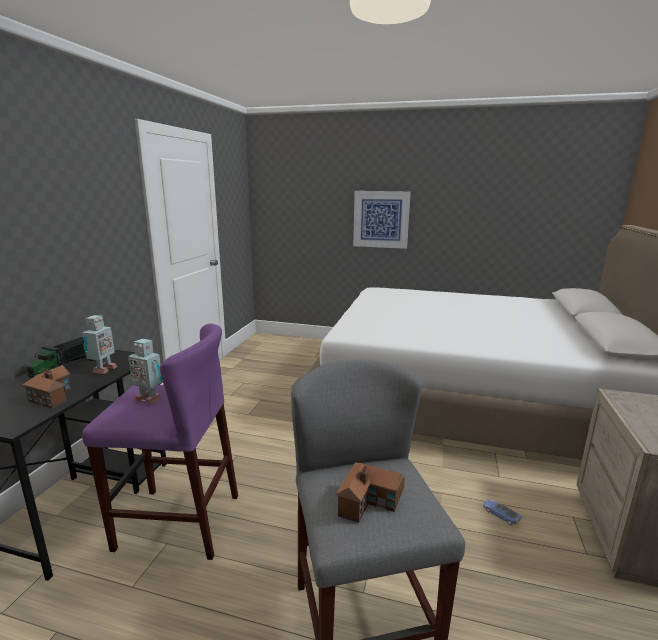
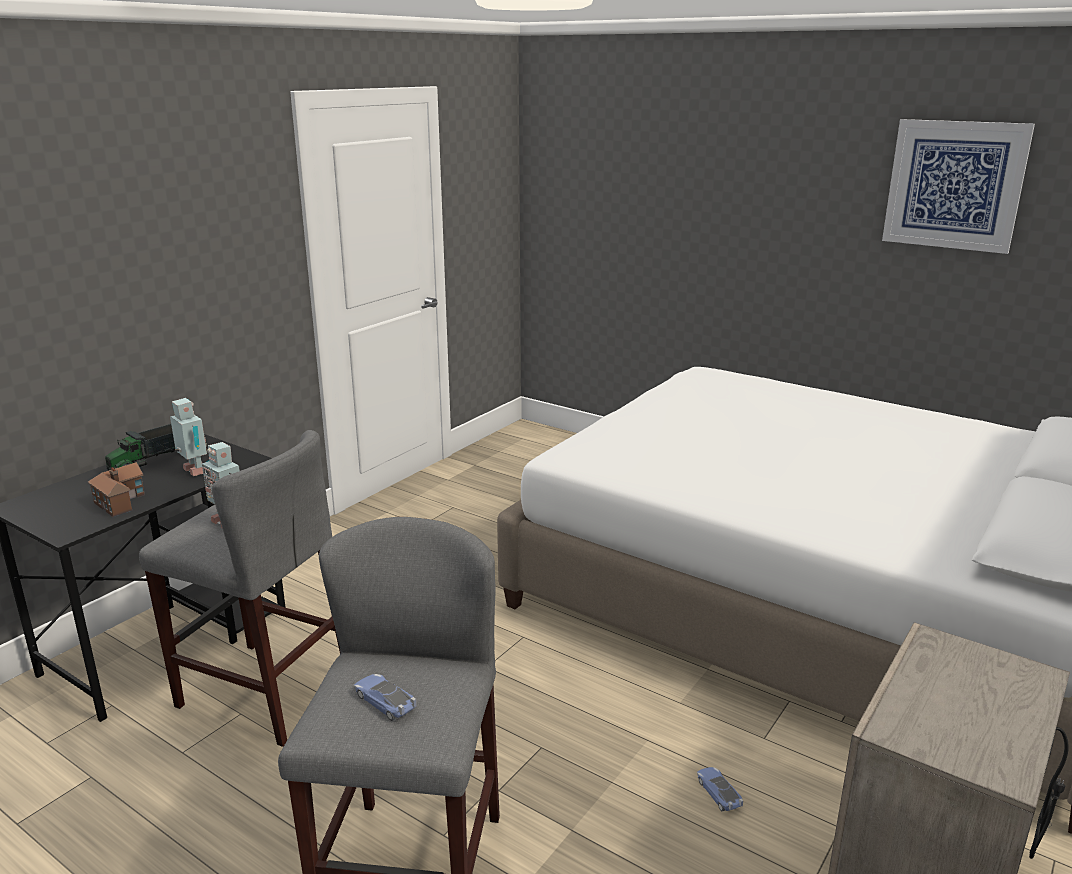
camera: 20 degrees right, 5 degrees up
toy robot [82,315,117,374] -> toy robot turned 75 degrees counterclockwise [170,398,207,476]
purple stool [82,323,238,560] -> grey stool [139,430,340,747]
toy house [336,463,405,523] -> toy car [354,674,417,721]
picture [353,191,411,249] -> picture moved to [882,119,1035,254]

